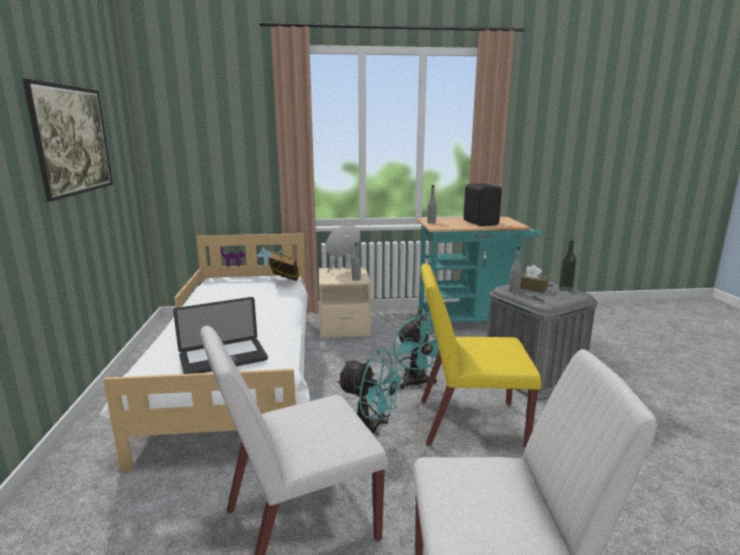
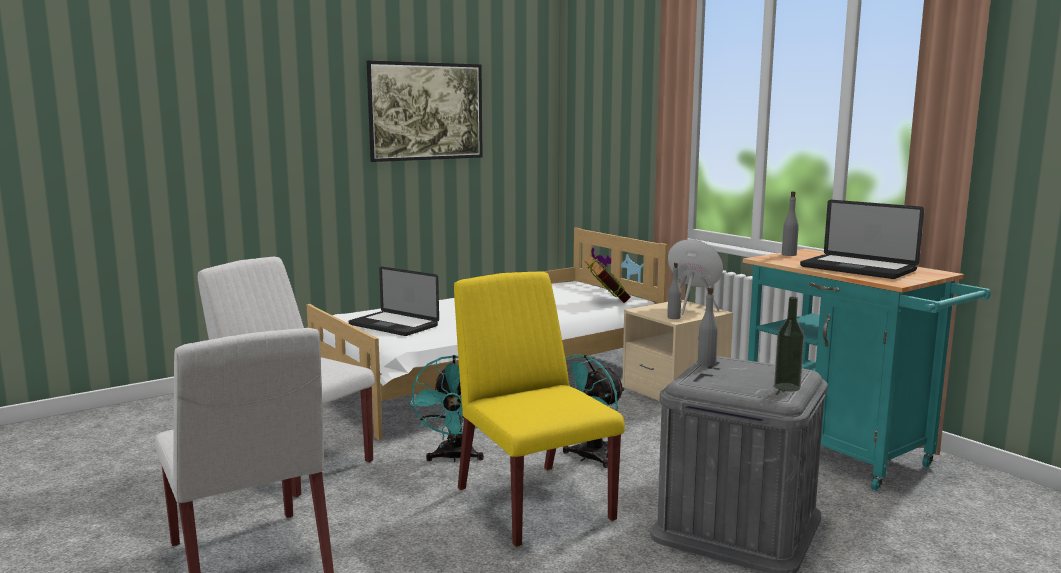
camera: 60 degrees right, 5 degrees down
black speaker [464,183,502,226] -> laptop [800,200,924,279]
brown tissue box [520,265,549,293] -> none

